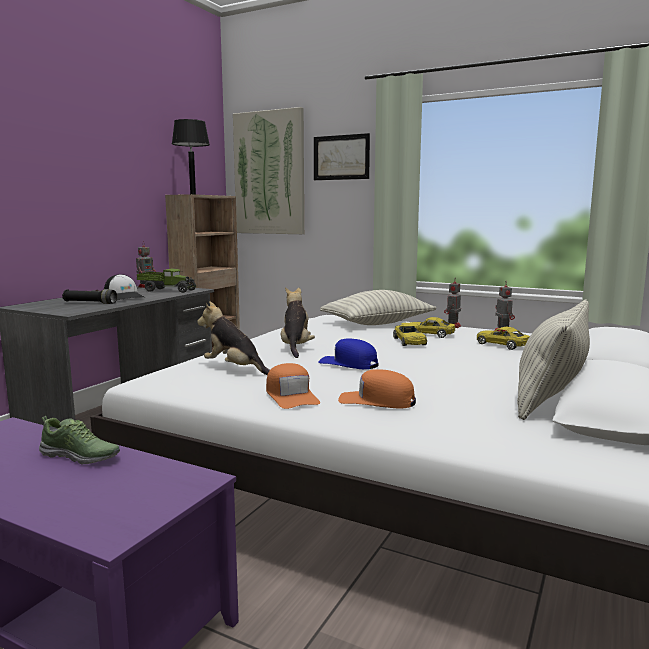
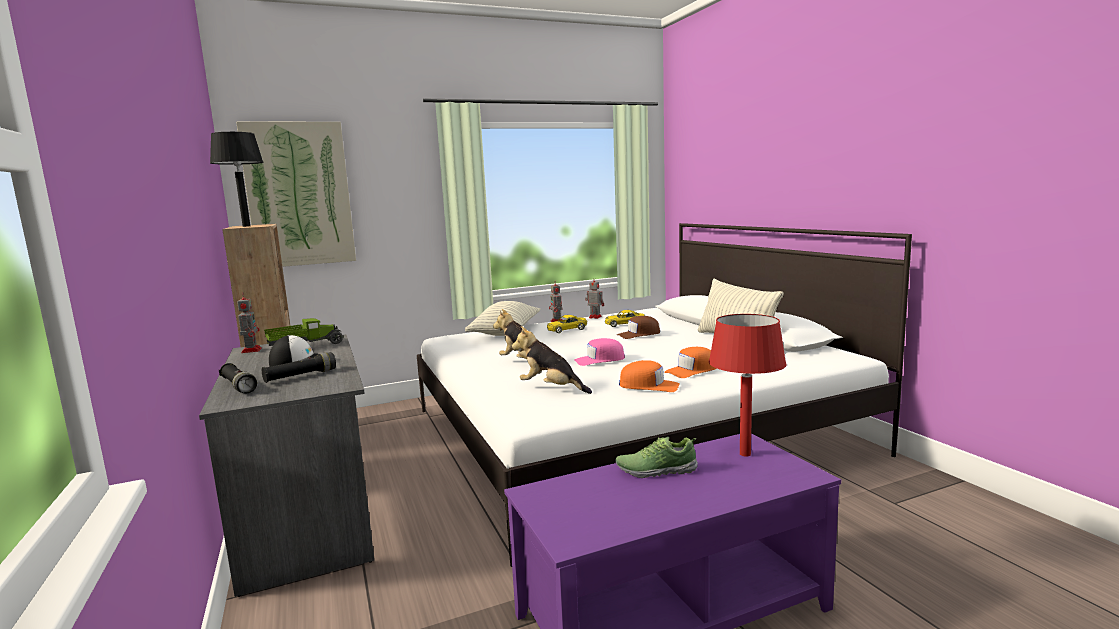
camera: 50 degrees left, 0 degrees up
shoe [39,416,120,464] -> shoe turned 150 degrees counterclockwise [616,437,698,478]
plush toy [197,301,270,375] -> plush toy turned 45 degrees clockwise [512,326,592,394]
picture [314,133,370,180] -> none
blue cap [318,338,379,369] -> pink cap [574,338,625,366]
yellow toy car [393,323,427,346] -> none
none -> black flashlight [219,363,257,394]
none -> brown cap [617,316,660,339]
none -> red table lamp [709,314,787,456]

